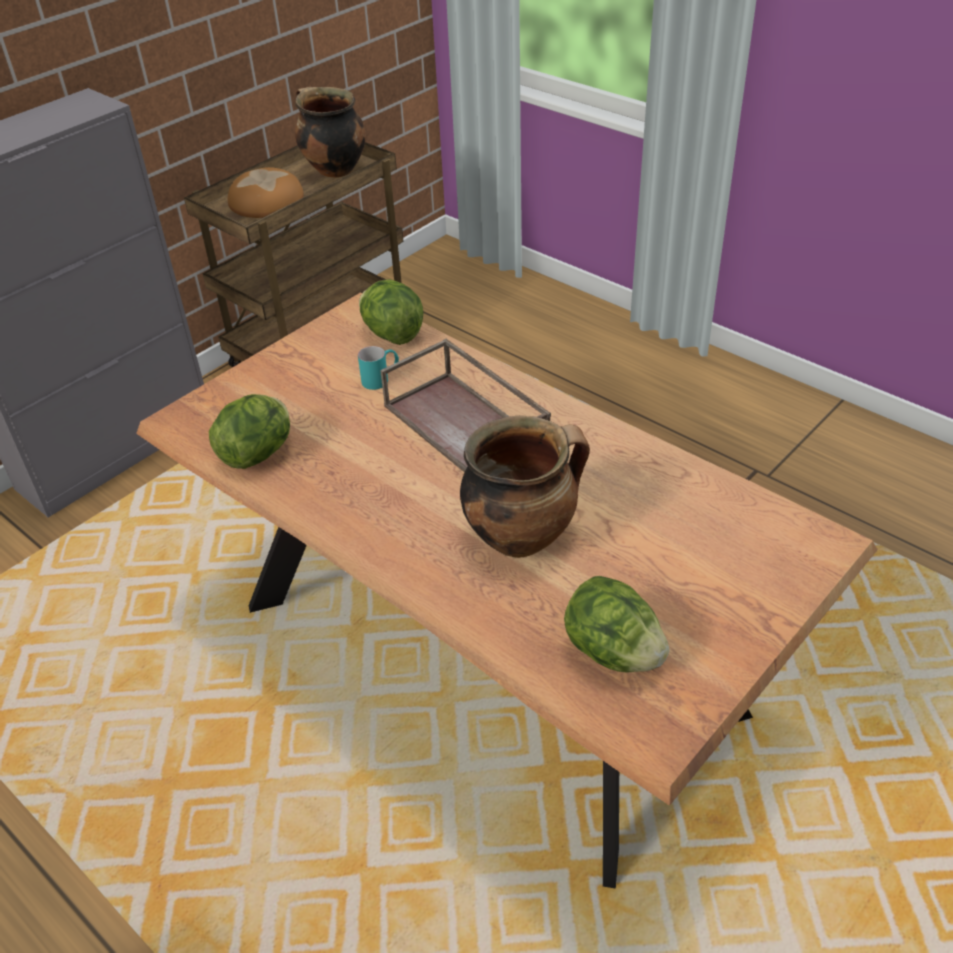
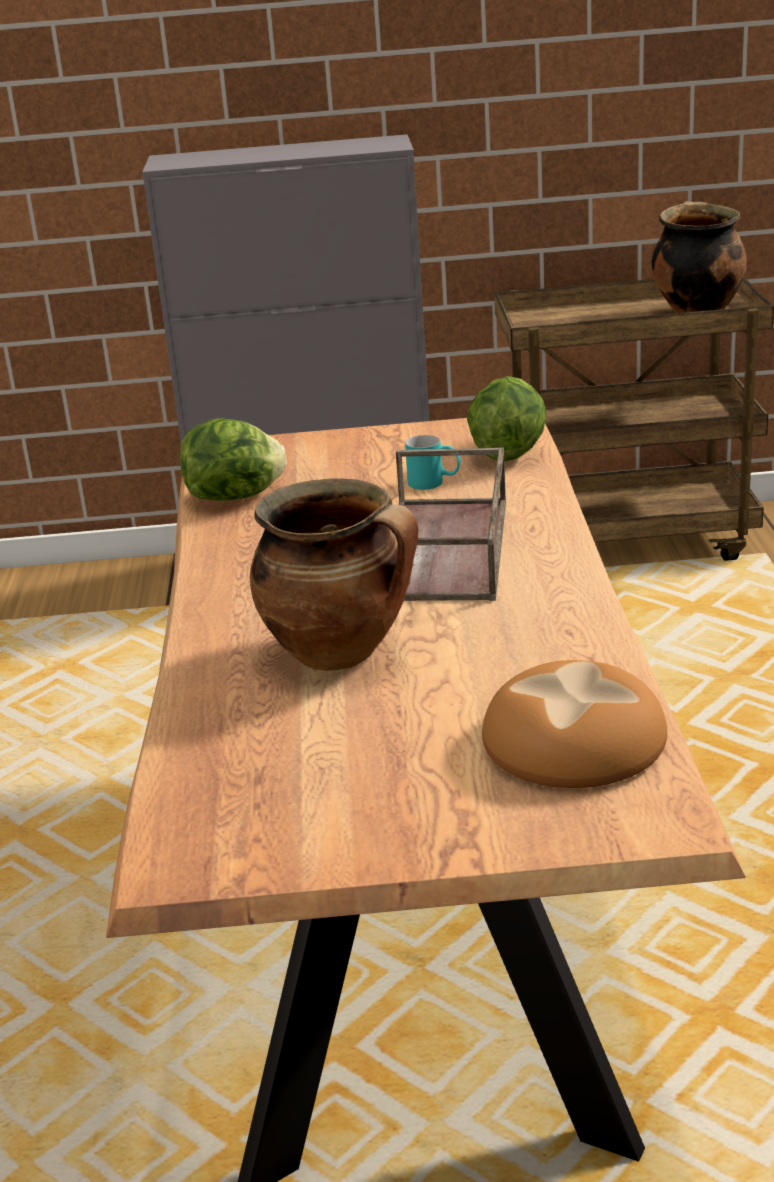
camera: 45 degrees right, 15 degrees down
bread [228,167,304,218] -> bread moved to [482,660,667,788]
lettuce [564,576,669,673] -> none

